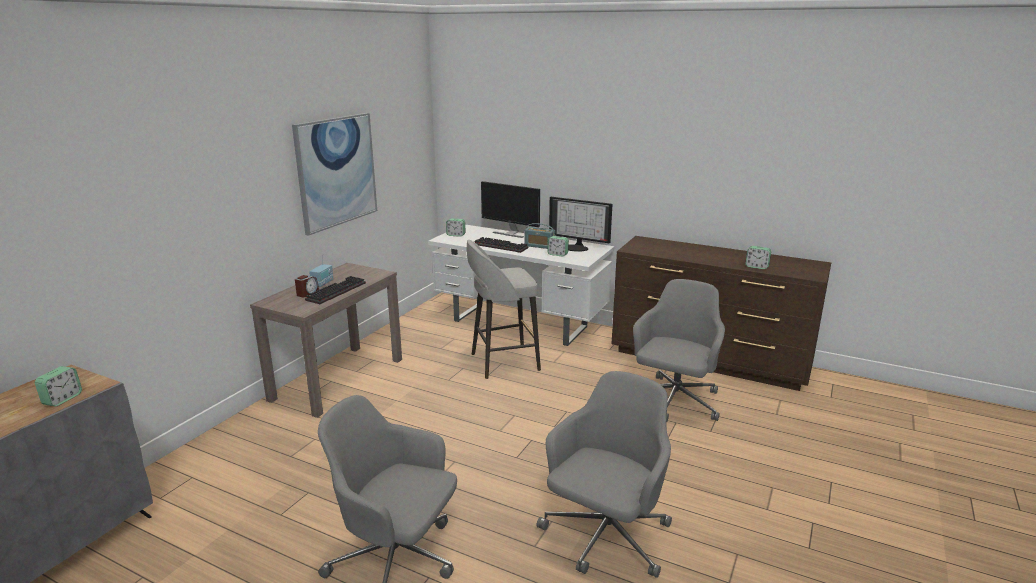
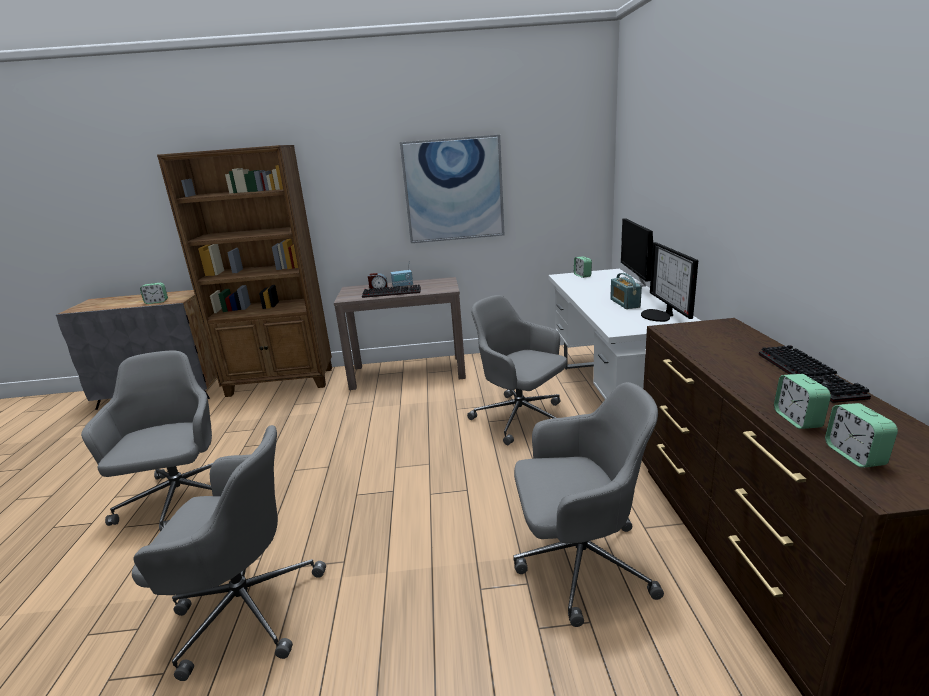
camera: 60 degrees right, 0 degrees up
grey stool [467,240,541,379] -> grey office chair [467,295,567,445]
keyboard [475,237,528,253] -> keyboard moved to [759,345,871,403]
alarm clock [547,236,569,257] -> alarm clock moved to [825,403,898,468]
none -> brown bookcase [157,145,332,397]

